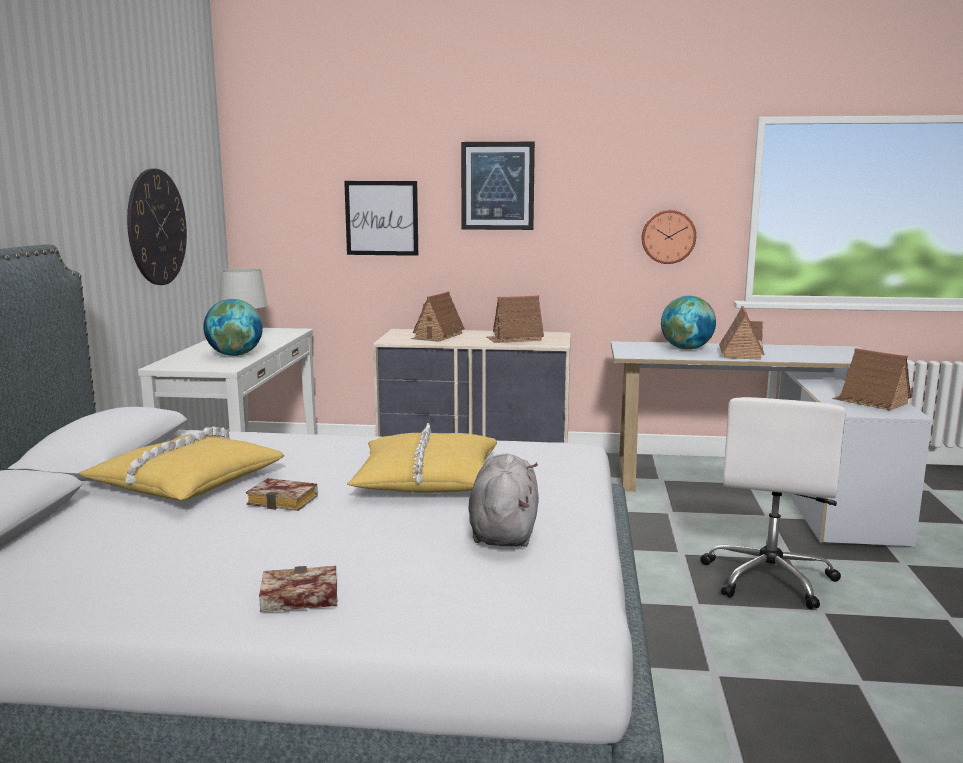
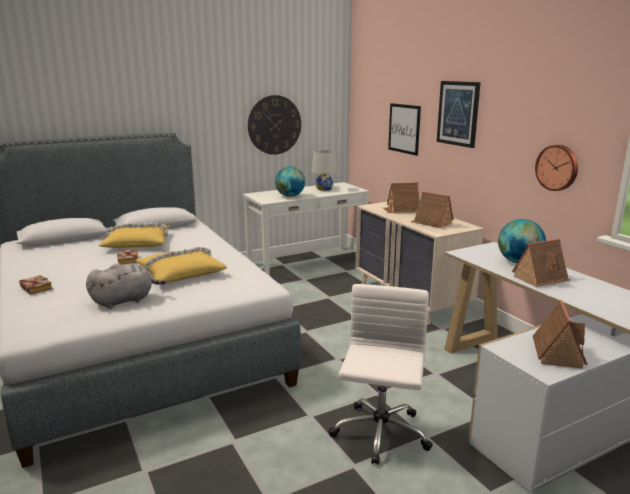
camera: 55 degrees right, 5 degrees up
white office chair [701,397,846,609] -> white office chair turned 120 degrees clockwise [328,284,433,465]

